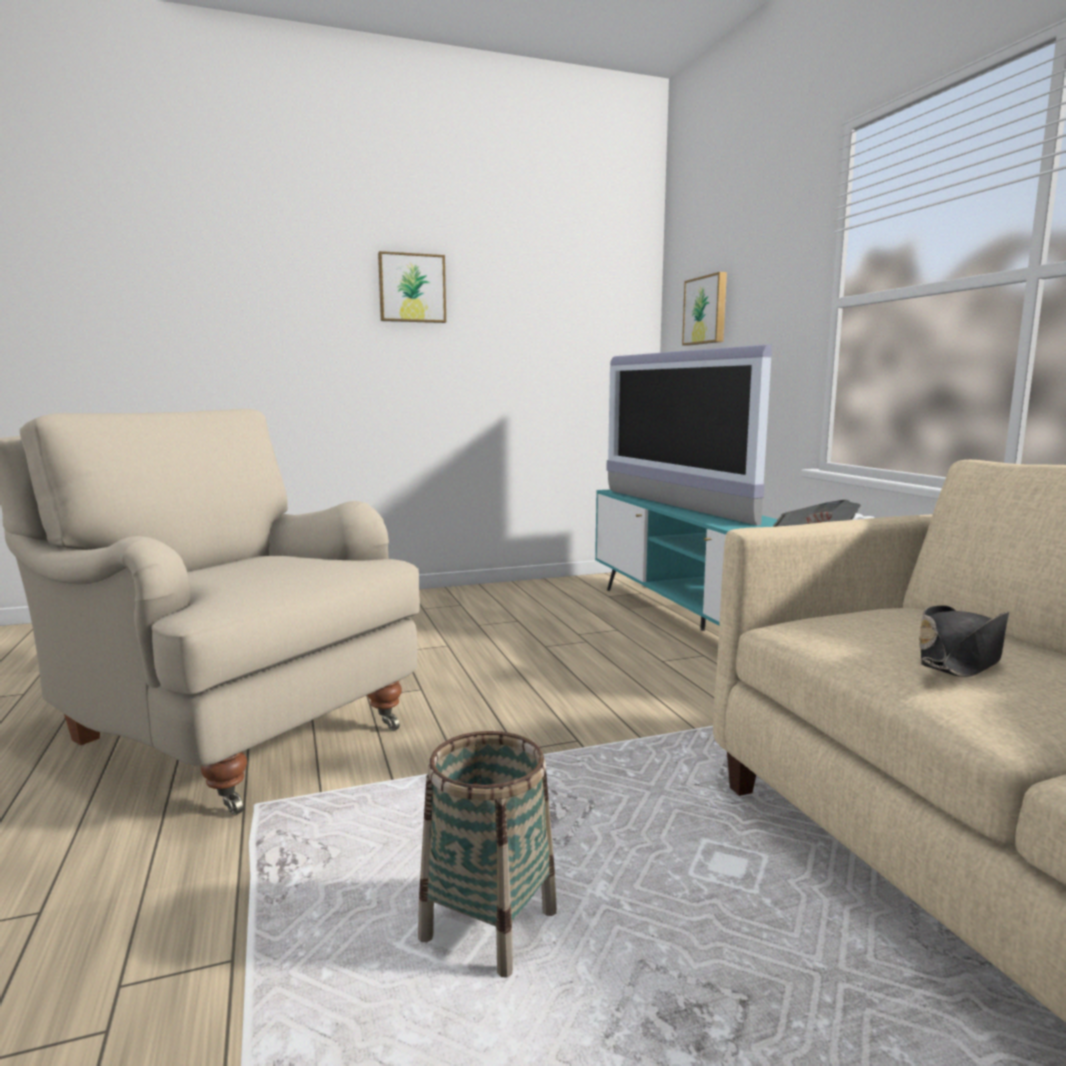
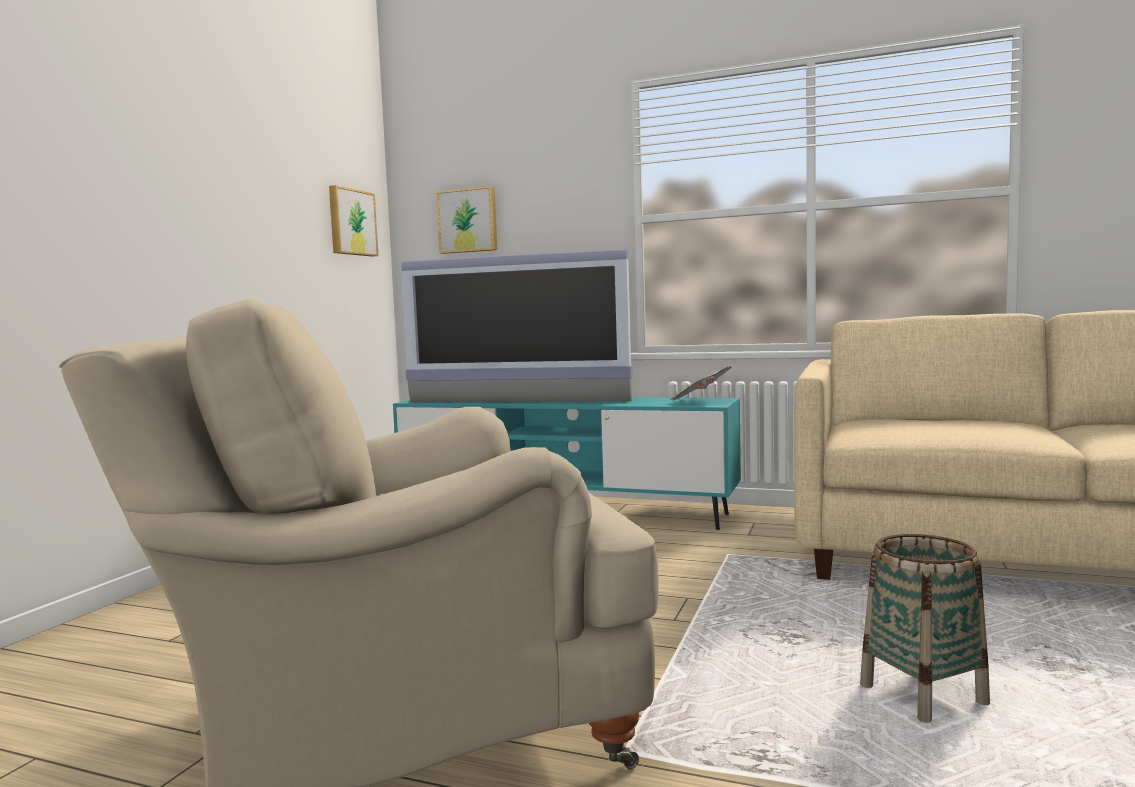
camera: 50 degrees left, 5 degrees down
picture [378,251,446,323] -> picture moved to [329,185,379,256]
black hat [919,605,1009,677] -> none

